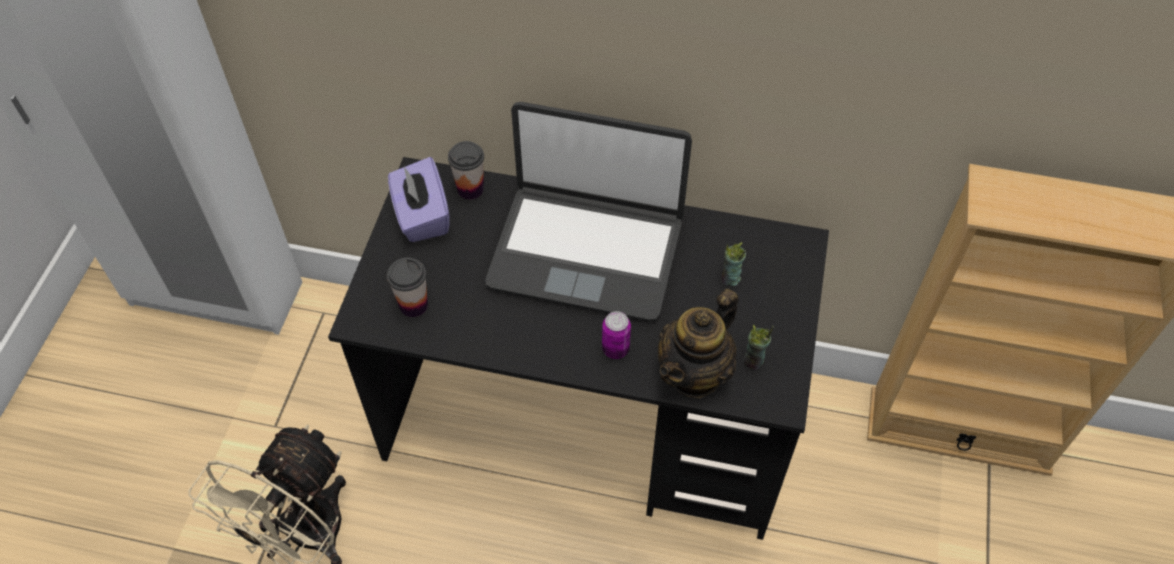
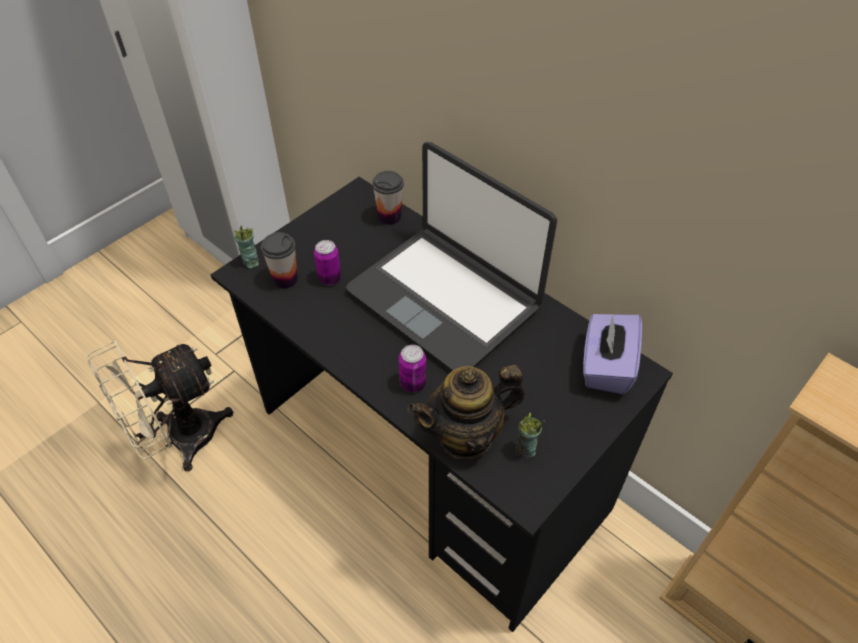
camera: 30 degrees right, 5 degrees down
purple tissue box [388,157,450,242] -> purple tissue box moved to [583,314,642,394]
cup [721,242,746,286] -> cup moved to [234,226,259,268]
none -> can [314,240,341,285]

